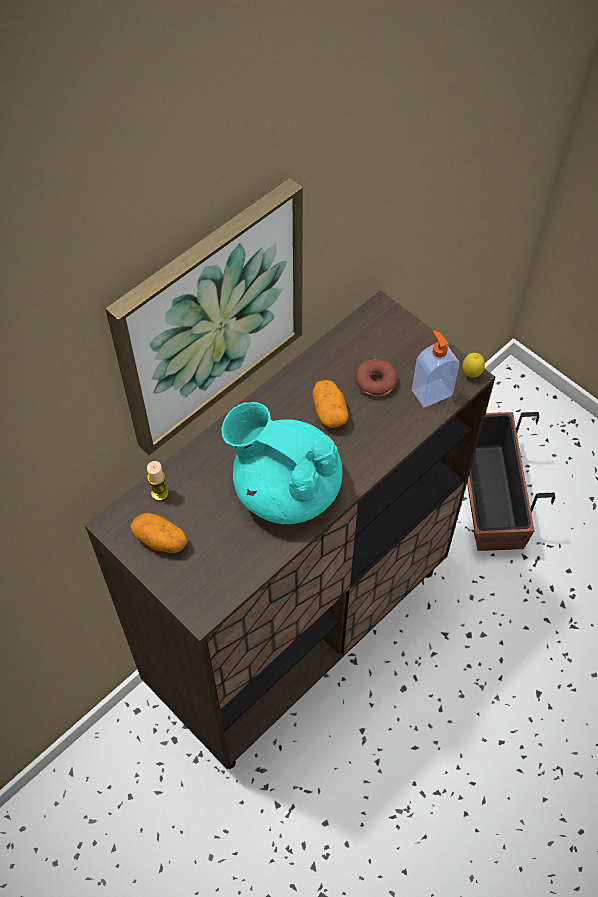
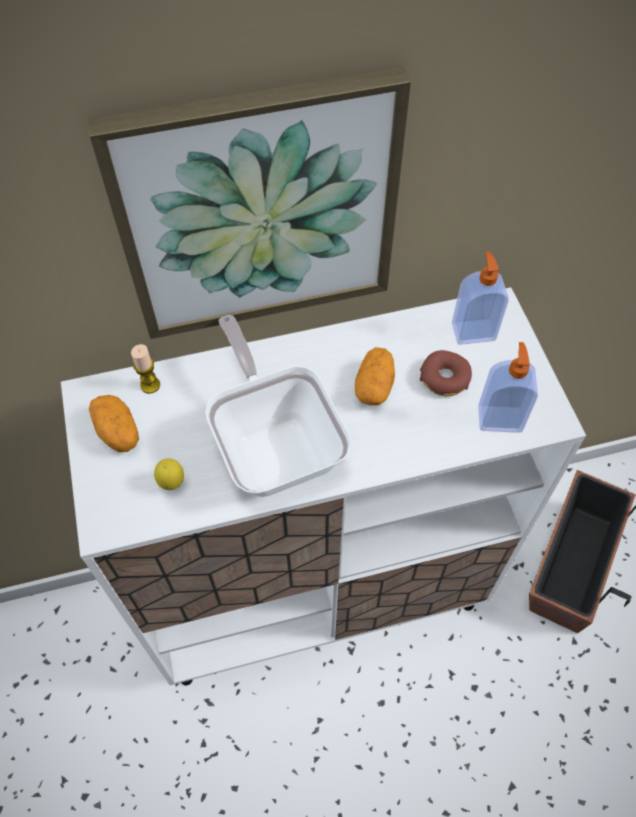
camera: 30 degrees right, 0 degrees up
brown cabinet [85,290,495,769] -> white cabinet [61,287,586,685]
turquoise teapot [221,402,343,524] -> frying pan [205,315,352,497]
lemon [462,353,485,378] -> lemon moved to [154,458,184,490]
none -> soap dispenser [452,252,509,345]

